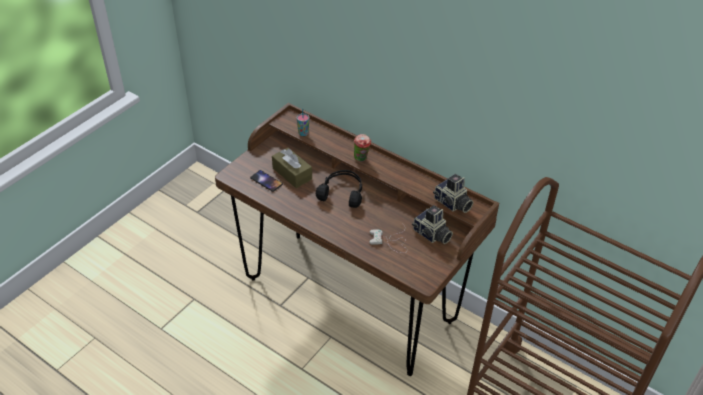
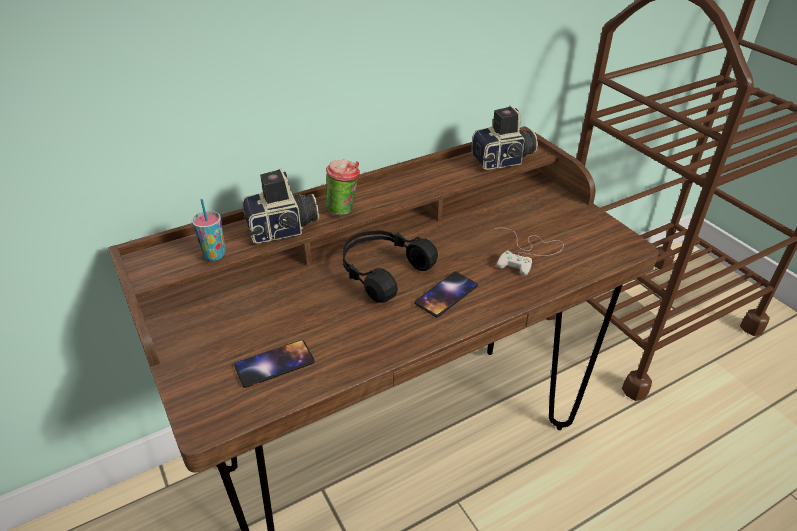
camera: 65 degrees left, 5 degrees down
brown tissue box [272,148,312,188] -> none
camera [412,205,453,244] -> camera moved to [242,167,319,243]
none -> phone [414,272,478,317]

